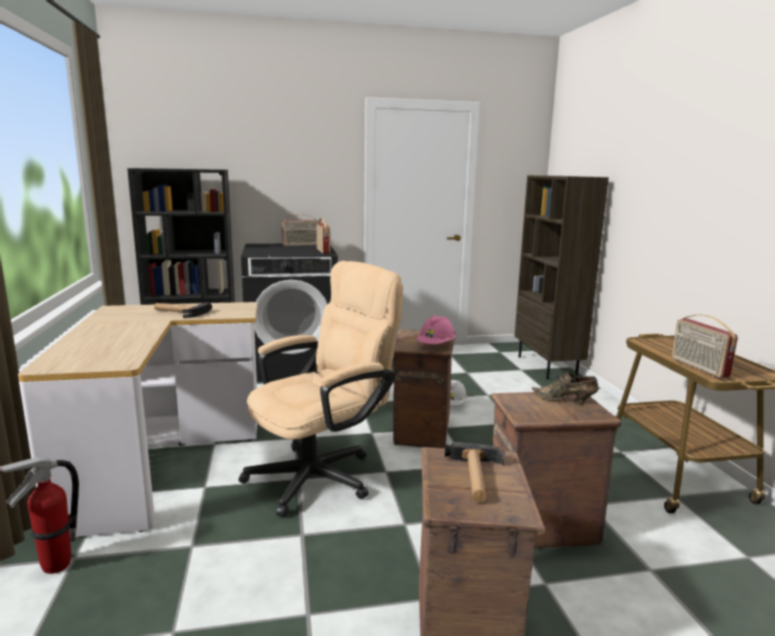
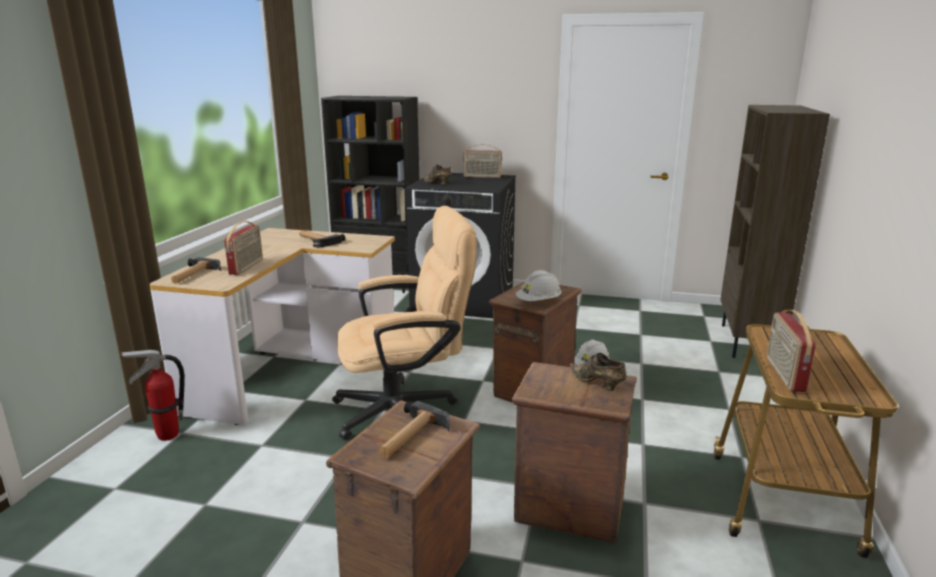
camera: 25 degrees right, 5 degrees up
radio [317,218,330,254] -> radio moved to [224,221,263,275]
pink hard hat [417,315,455,344] -> white hard hat [516,270,562,301]
none -> hammer [171,257,221,284]
none -> brown shoe [423,165,452,184]

